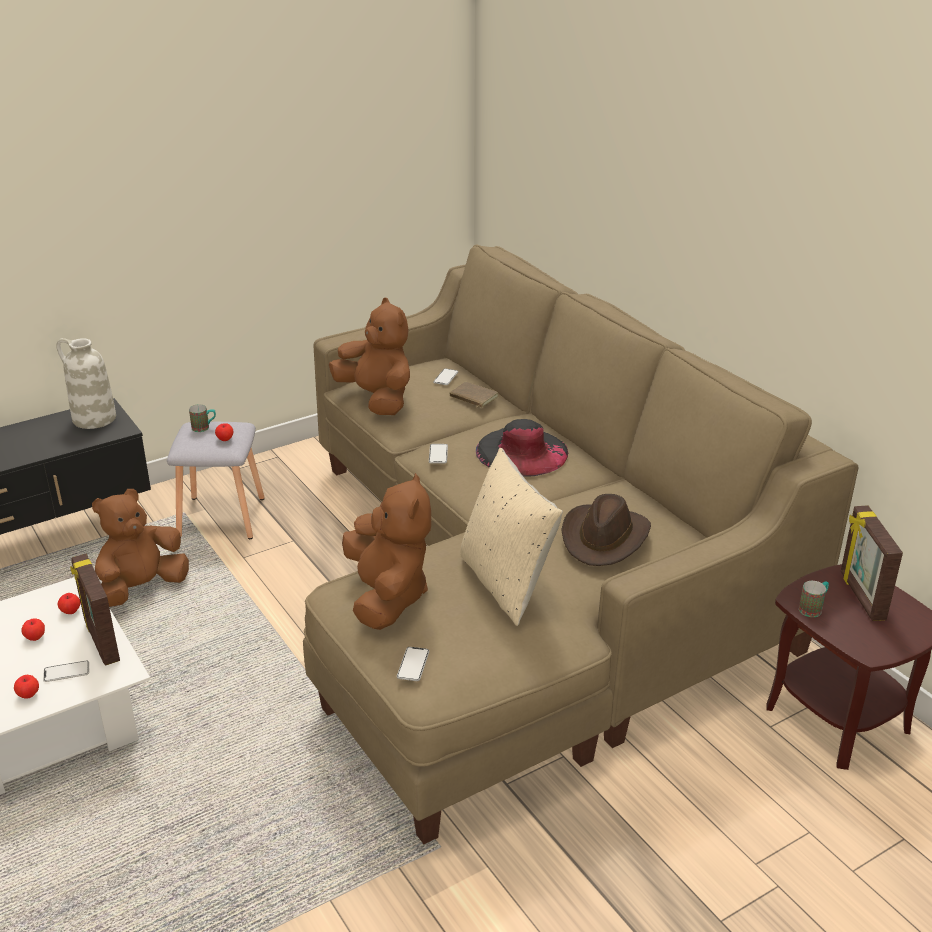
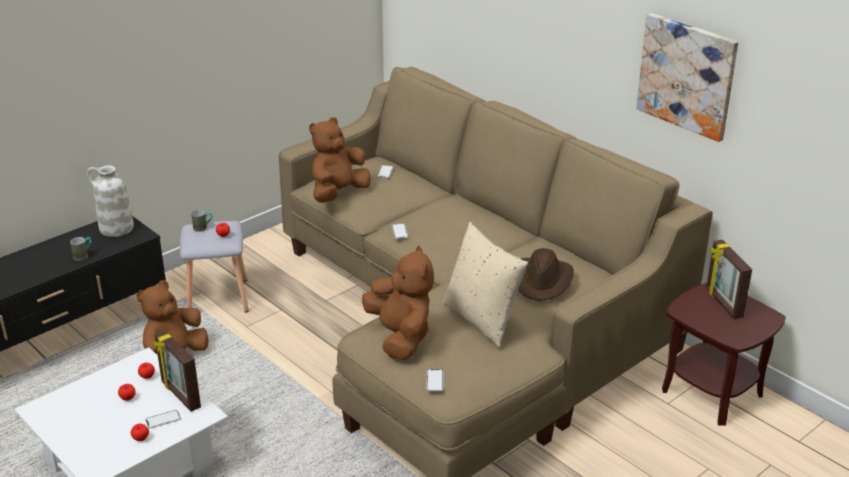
camera: 10 degrees left, 0 degrees up
brown plush toy [329,298,410,415] -> brown plush toy turned 90 degrees counterclockwise [309,117,371,203]
brown book [449,382,498,408] -> none
black hat [476,419,568,477] -> none
mug [799,581,829,617] -> mug moved to [70,237,91,261]
none -> picture [636,13,738,142]

